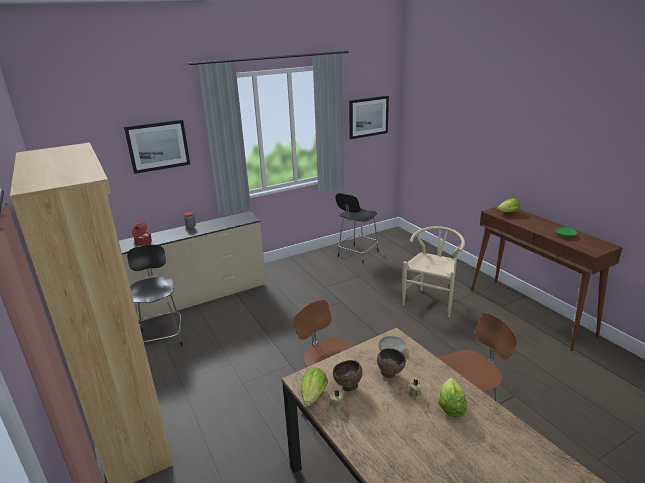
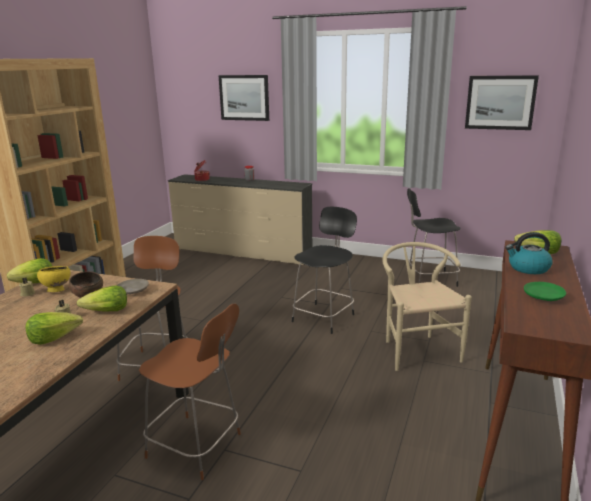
camera: 50 degrees right, 5 degrees down
black chair [127,245,183,346] -> black chair moved to [292,207,357,334]
brown bowl [333,360,363,392] -> yellow bowl [37,266,71,292]
beige chair [402,226,465,317] -> beige chair turned 90 degrees counterclockwise [382,242,472,371]
none -> lettuce [77,285,127,312]
none -> kettle [505,232,552,274]

